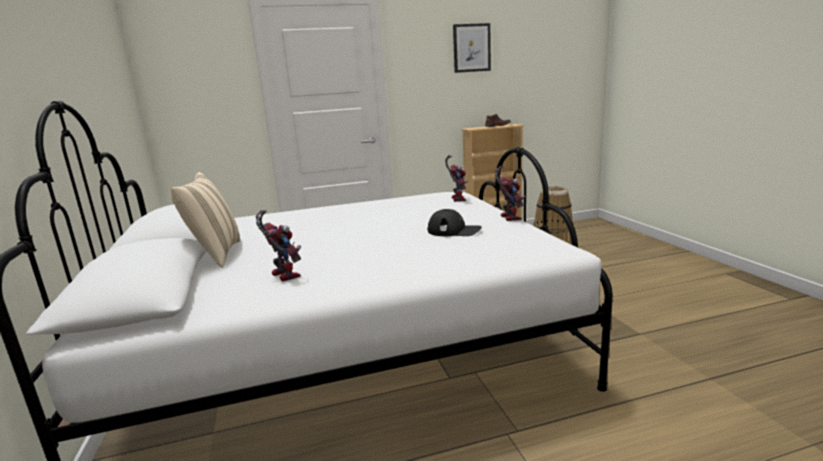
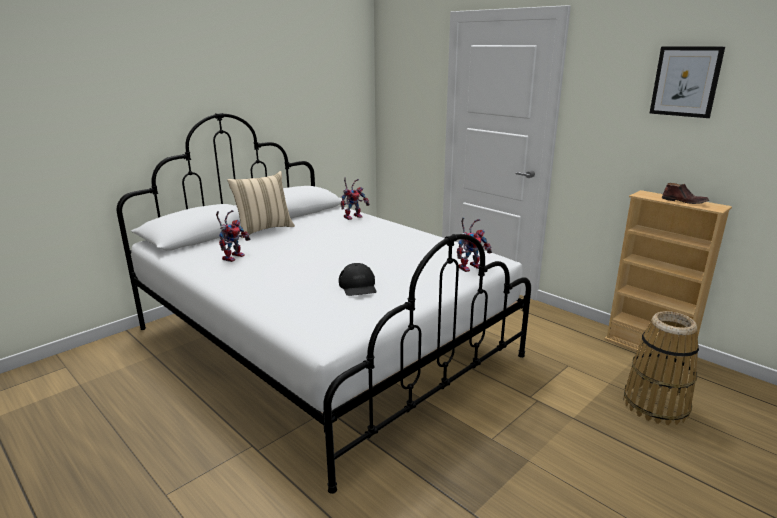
camera: 60 degrees right, 5 degrees up
toy robot [495,166,525,221] -> toy robot moved to [341,178,370,220]

